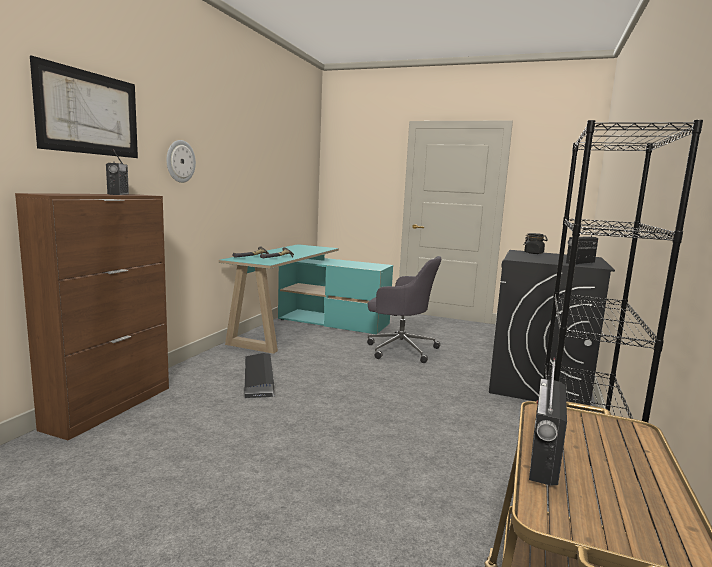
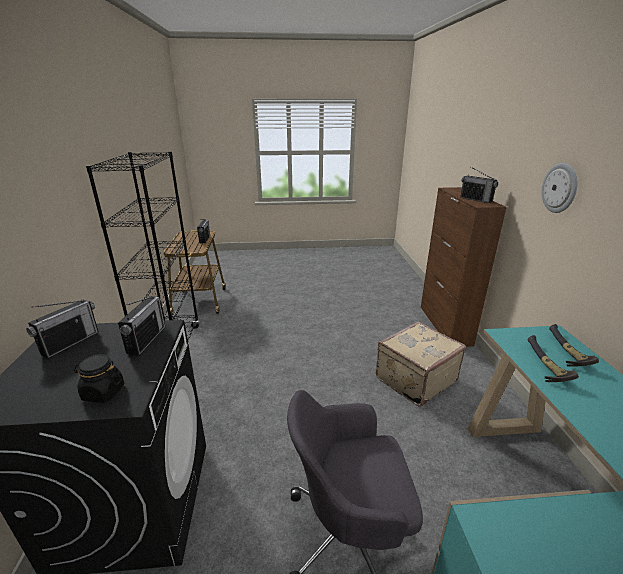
camera: 155 degrees right, 15 degrees up
picture [30,55,138,158] -> none
black storage box [245,353,274,398] -> beige suitcase [376,321,466,407]
none -> radio [118,296,166,356]

